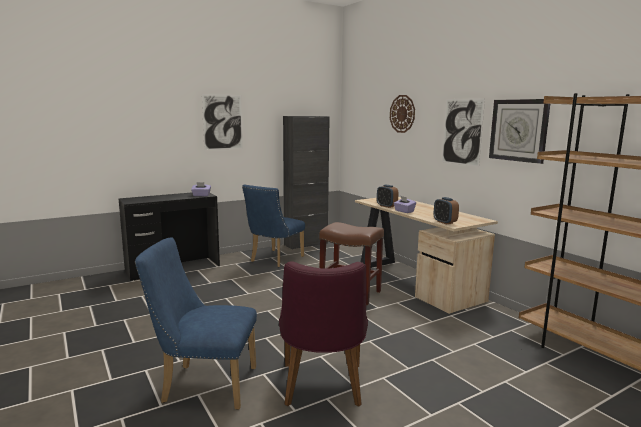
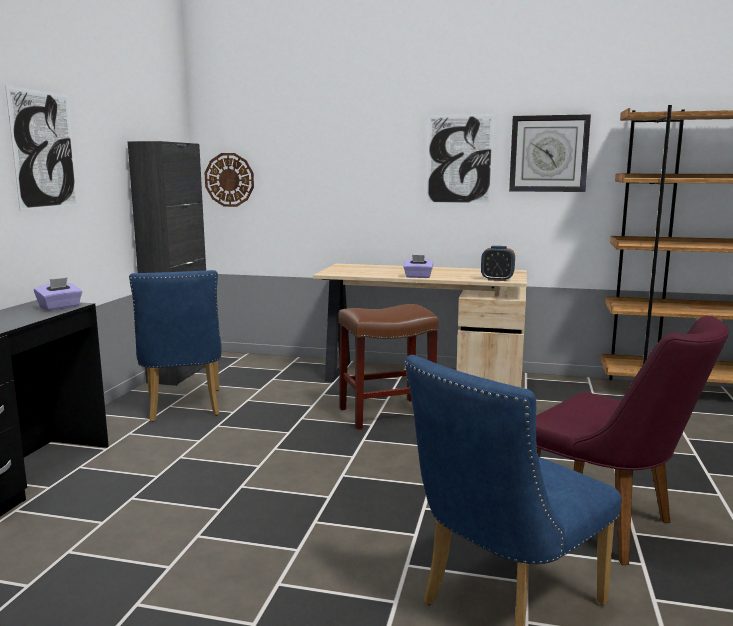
camera: 45 degrees left, 0 degrees up
alarm clock [377,185,399,208] -> none
wall clock [390,95,415,133] -> wall clock moved to [205,153,254,207]

